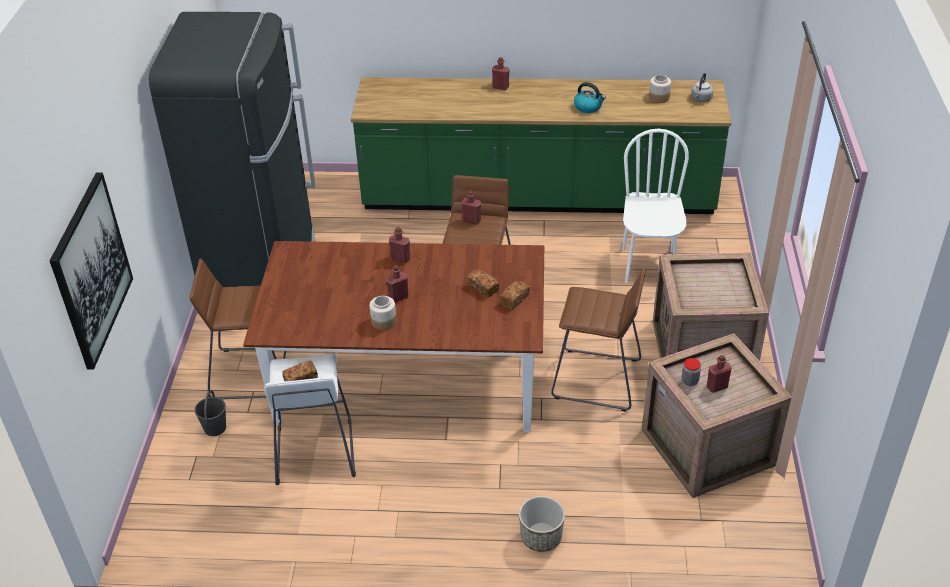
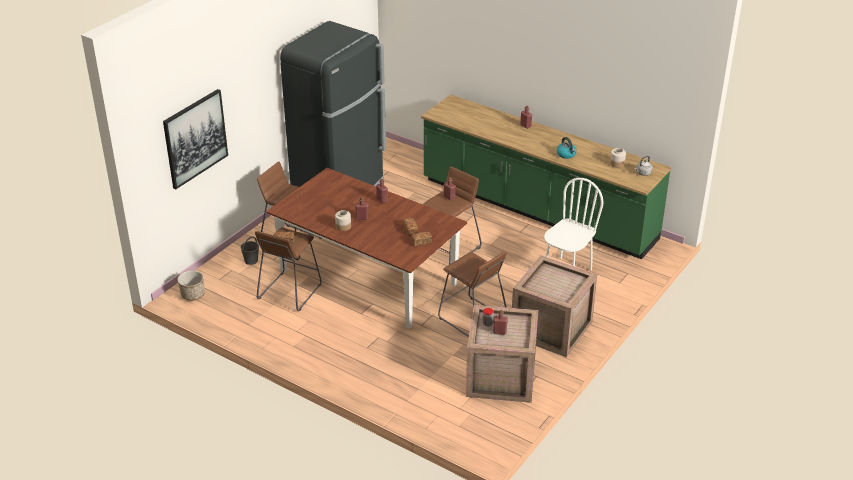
camera: 30 degrees right, 5 degrees down
white stool [264,354,356,485] -> brown stool [255,227,322,311]
planter [519,496,565,552] -> planter moved to [178,270,205,301]

